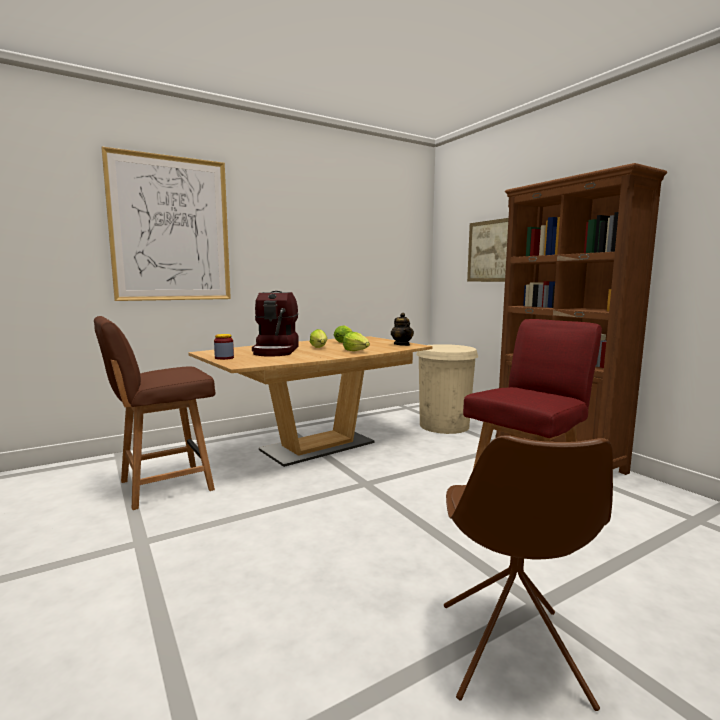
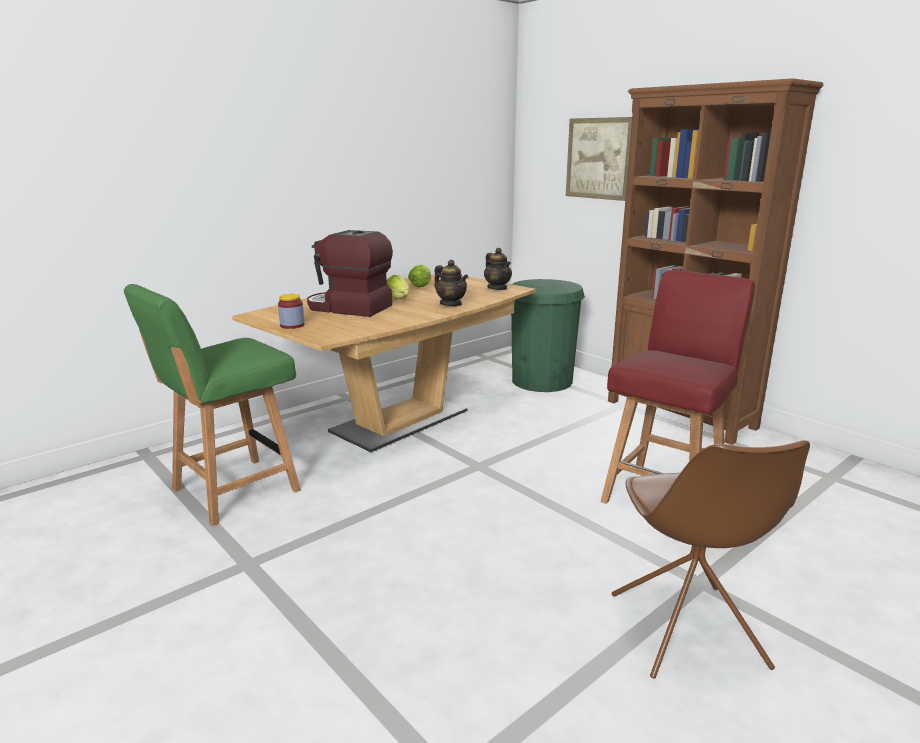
camera: 10 degrees left, 10 degrees up
brown chair [94,316,215,510] -> green chair [124,284,301,526]
picture [101,147,231,301] -> none
coffee machine [252,291,299,357] -> coffee machine turned 120 degrees clockwise [307,230,393,317]
lettuce [343,332,370,351] -> teapot [434,260,468,306]
beige trash can [416,344,478,434] -> green trash can [511,279,585,392]

